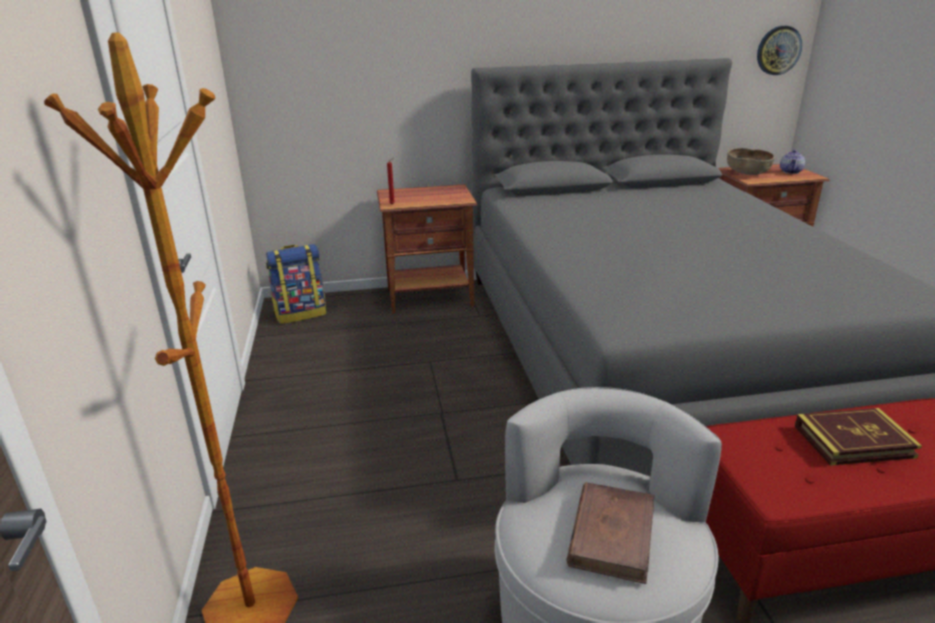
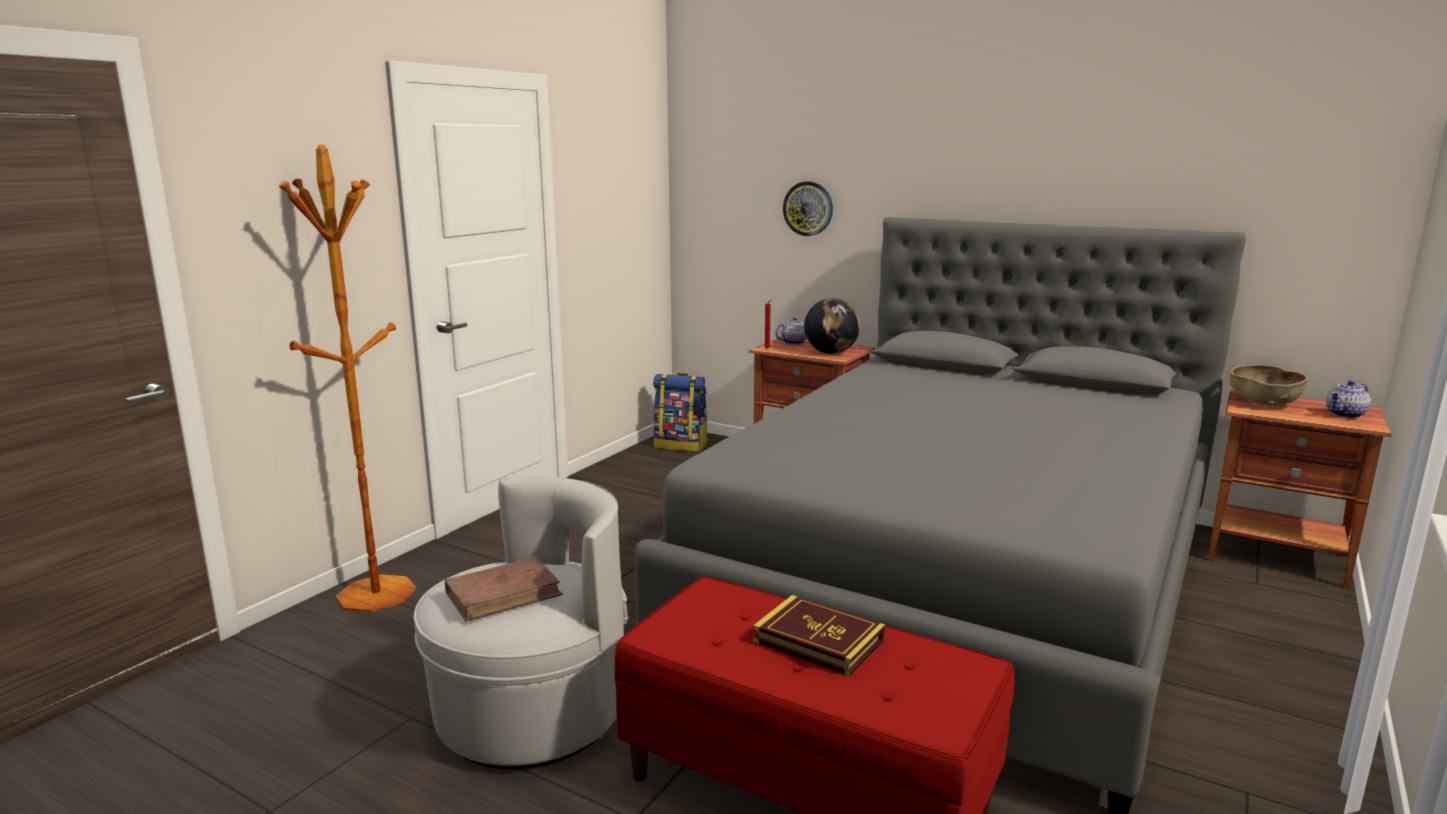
camera: 40 degrees right, 10 degrees down
wall clock [757,26,802,75] -> wall clock moved to [783,181,833,236]
none -> teapot [775,317,807,345]
none -> globe [804,298,860,354]

